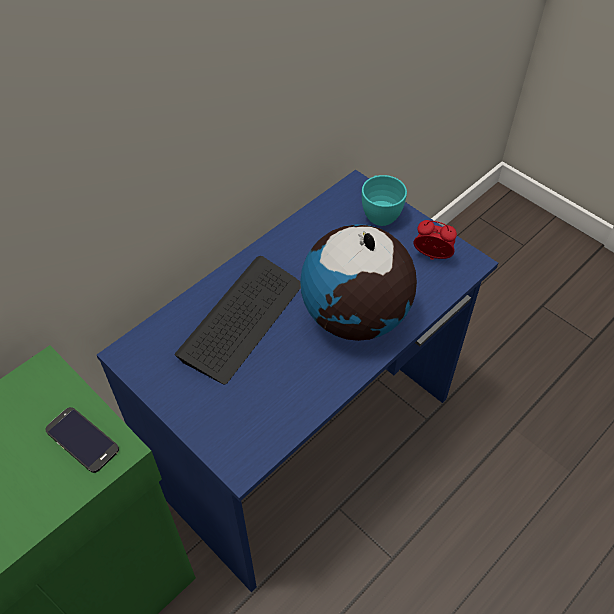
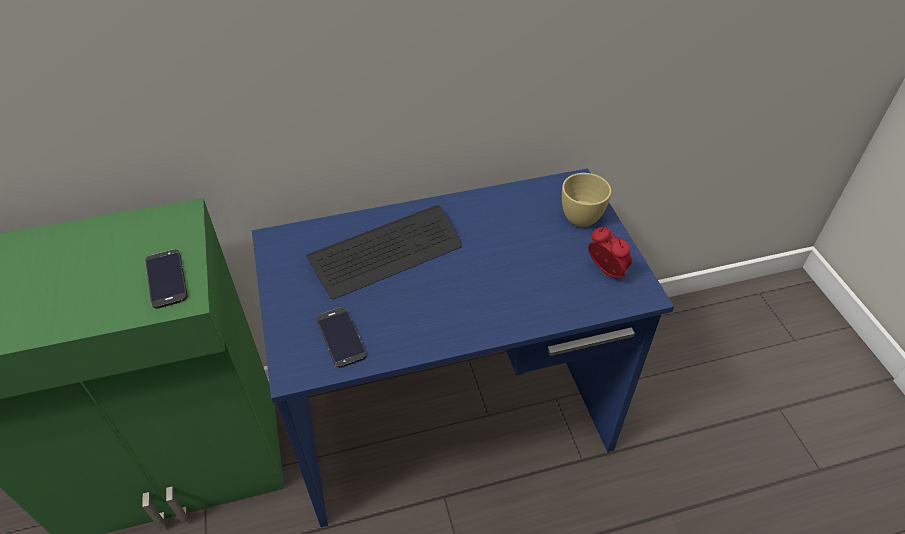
camera: 30 degrees right, 5 degrees down
globe [300,224,417,341] -> none
turquoise cup [362,175,407,226] -> yellow cup [562,173,611,227]
none -> phone [317,307,367,368]

